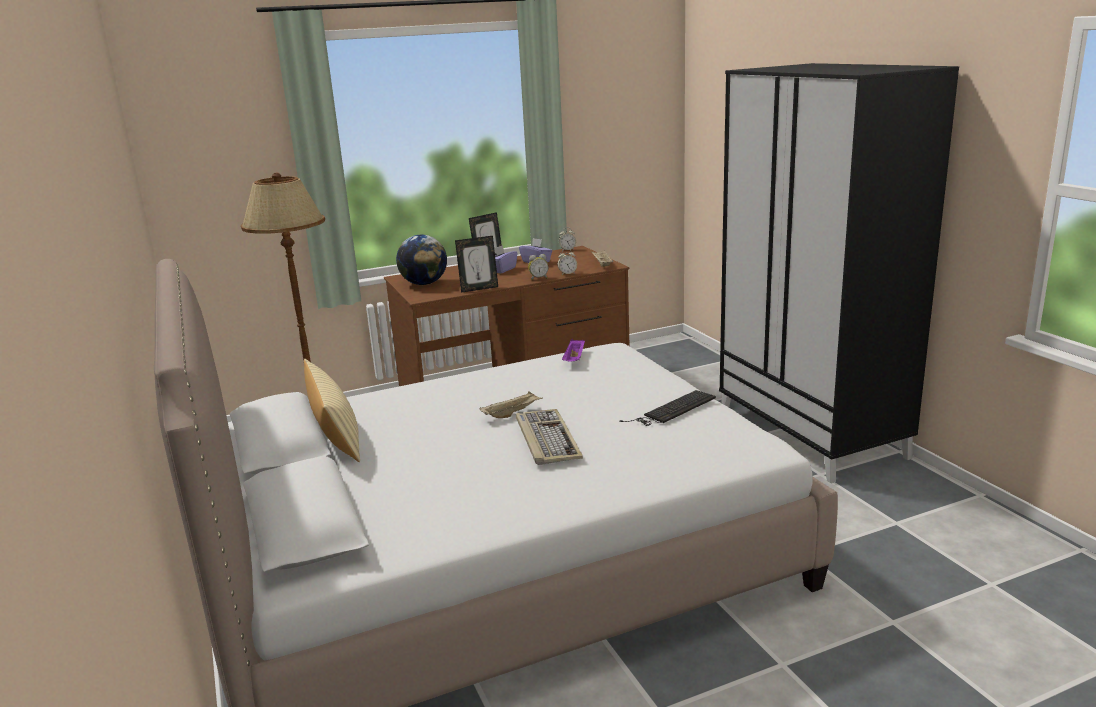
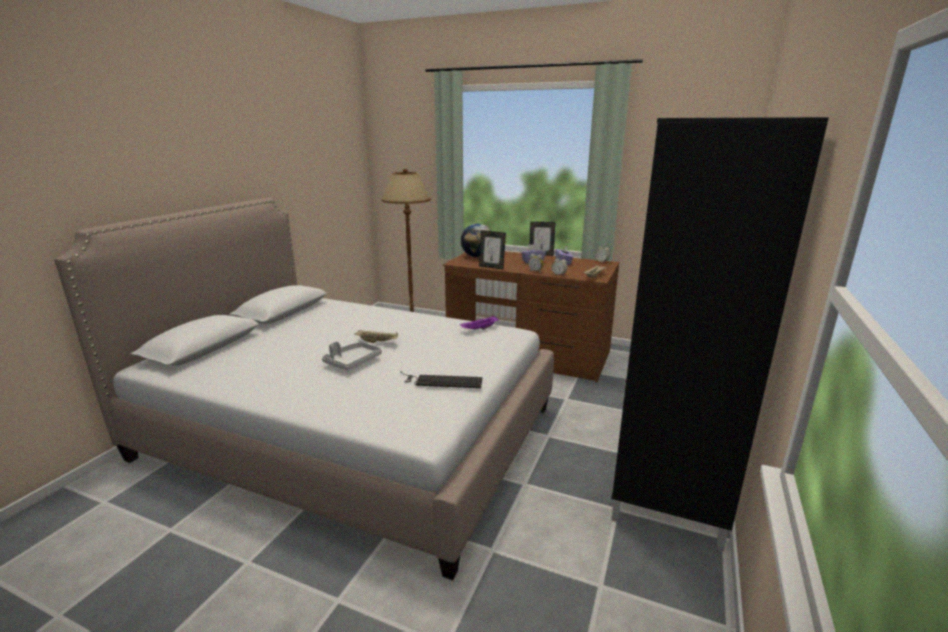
camera: 45 degrees right, 0 degrees up
beige pillow [304,359,360,462] -> none
keyboard [516,409,583,465] -> grey tray [322,341,382,371]

